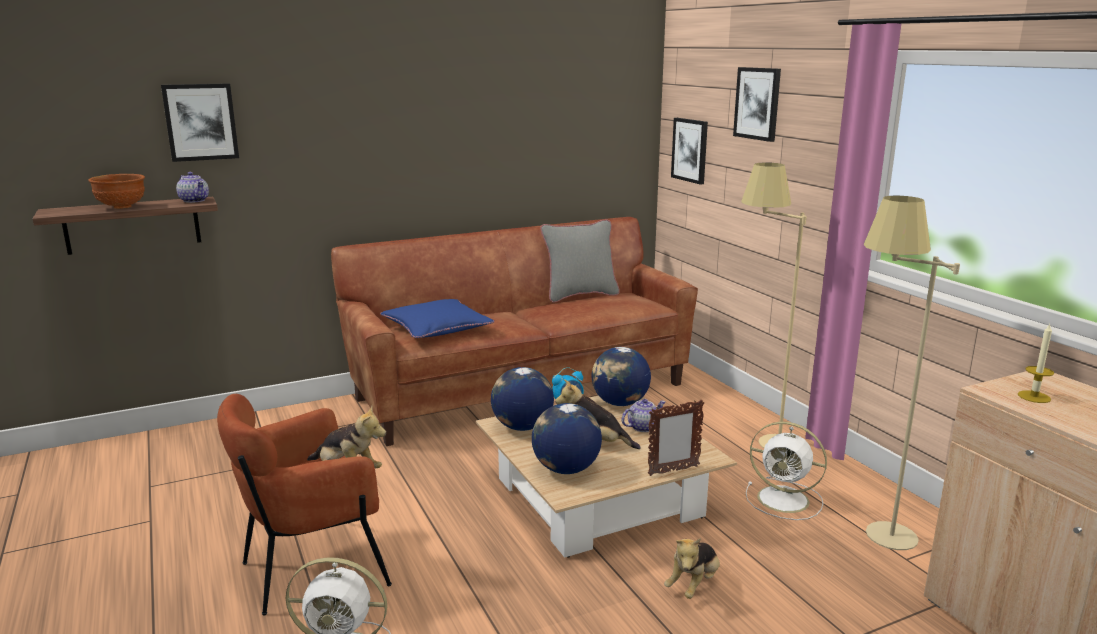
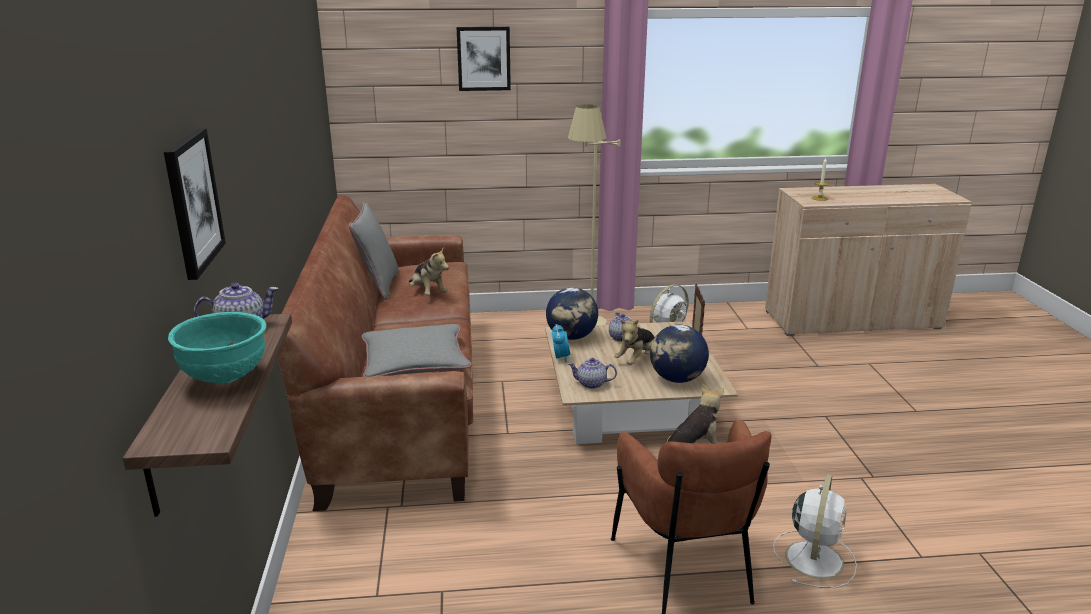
camera: 70 degrees left, 5 degrees up
brown bowl [89,174,145,209] -> turquoise bowl [168,312,266,384]
blue pillow [380,299,494,338] -> grey pillow [362,324,472,377]
globe [491,367,554,431] -> teapot [568,358,617,389]
plush toy [664,538,720,599] -> plush toy moved to [409,248,449,295]
picture [671,118,708,185] -> none
beige floor lamp [863,196,960,550] -> none

